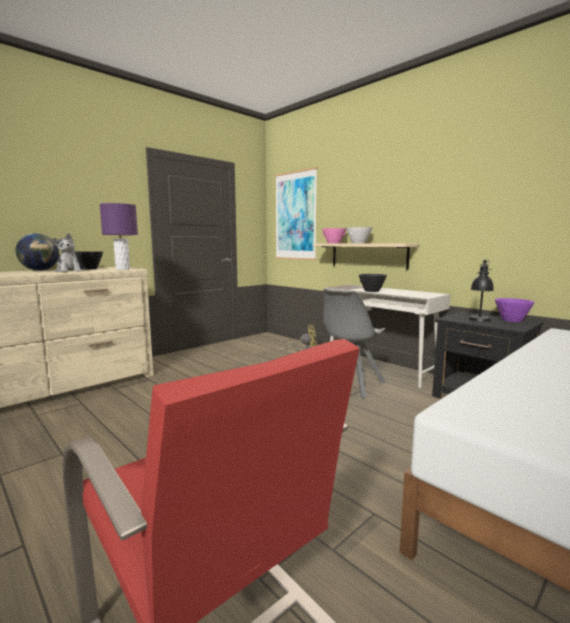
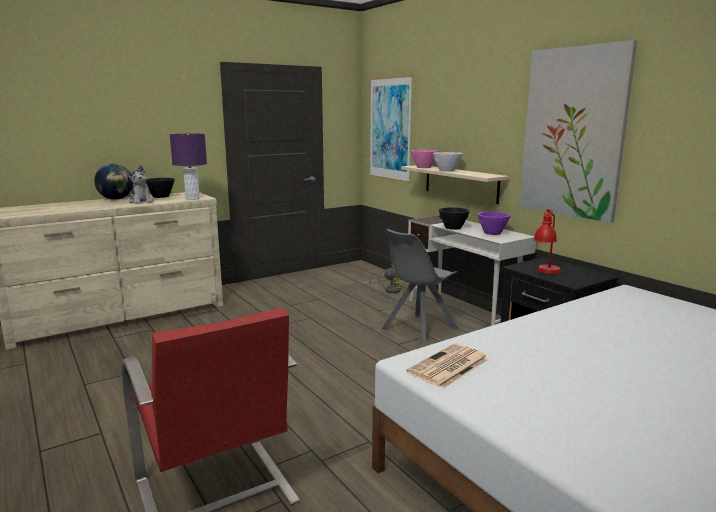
camera: 10 degrees right, 5 degrees up
black table lamp [469,260,494,322] -> red table lamp [533,208,561,274]
purple bowl [495,298,534,322] -> purple bowl moved to [478,212,511,235]
none -> newspaper [407,343,489,389]
none -> picture [520,40,637,223]

